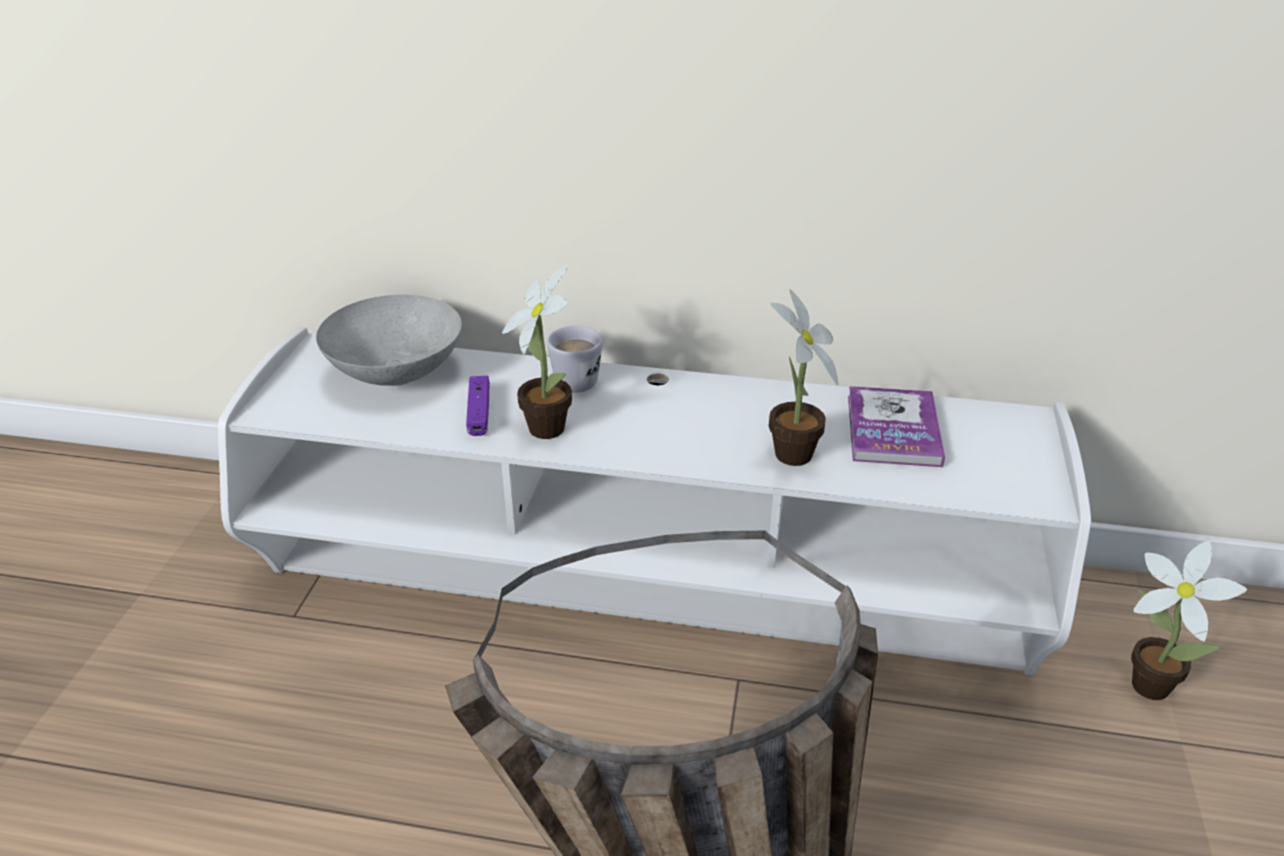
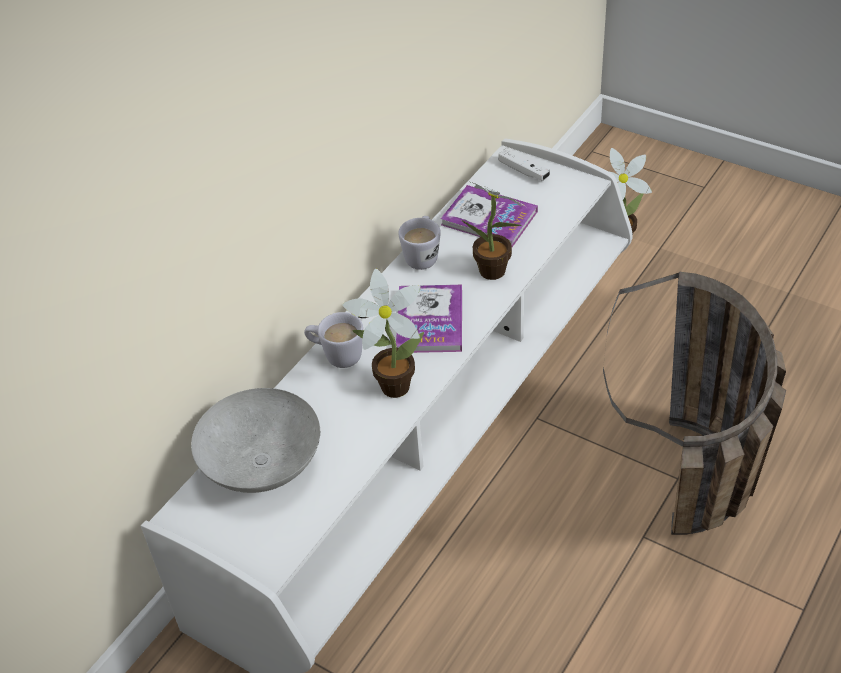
camera: 65 degrees left, 10 degrees up
purple game controller [466,376,490,436] -> none
none -> book [396,285,462,353]
none -> white mug [398,216,441,270]
none -> white game controller [498,148,550,181]

